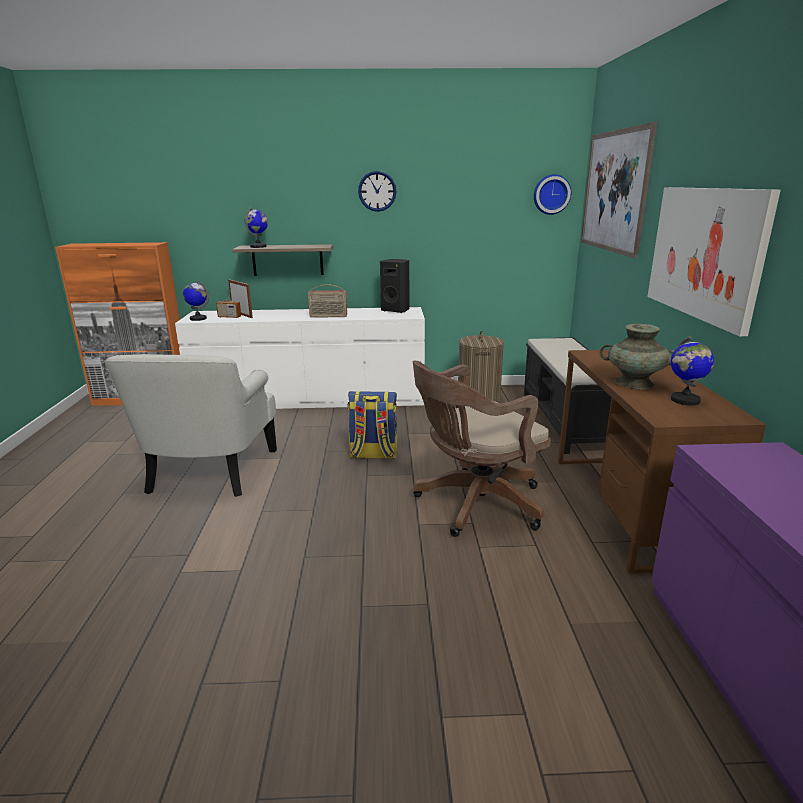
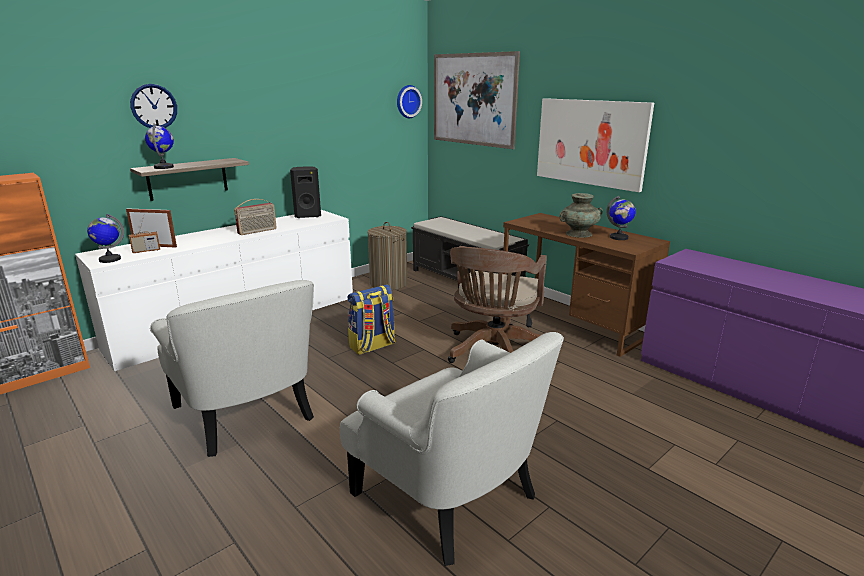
camera: 40 degrees left, 0 degrees up
wall clock [358,171,397,212] -> wall clock moved to [130,84,177,128]
none -> white armchair [340,332,564,566]

